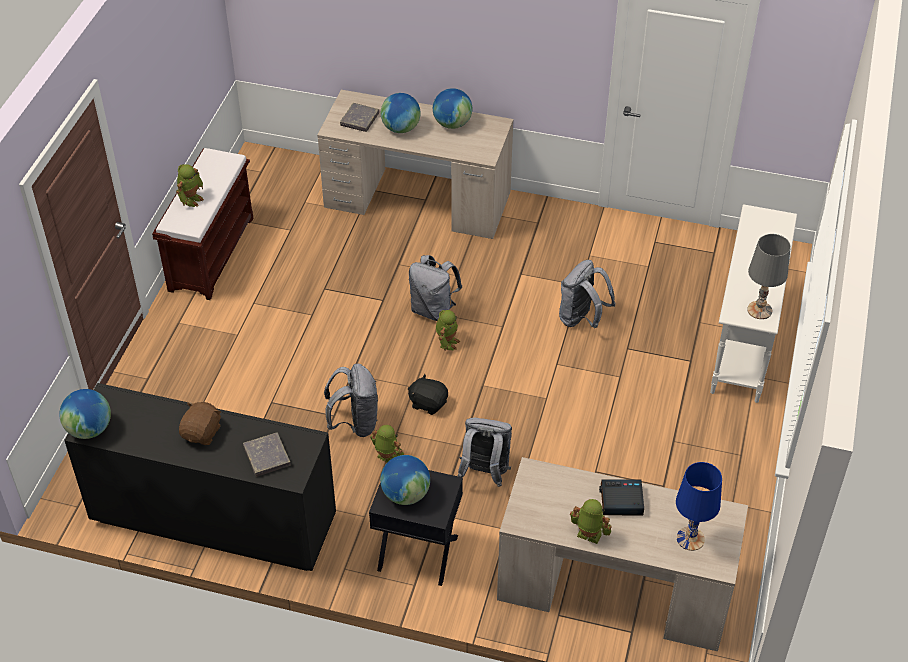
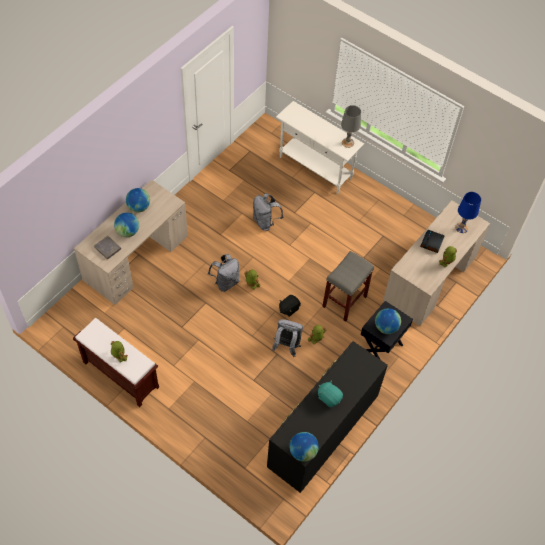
camera: 70 degrees left, 10 degrees up
brown plush toy [179,402,221,445] -> turquoise plush toy [318,380,343,407]
grey book [243,433,291,477] -> none
grey backpack [458,418,512,487] -> grey stool [322,251,374,322]

